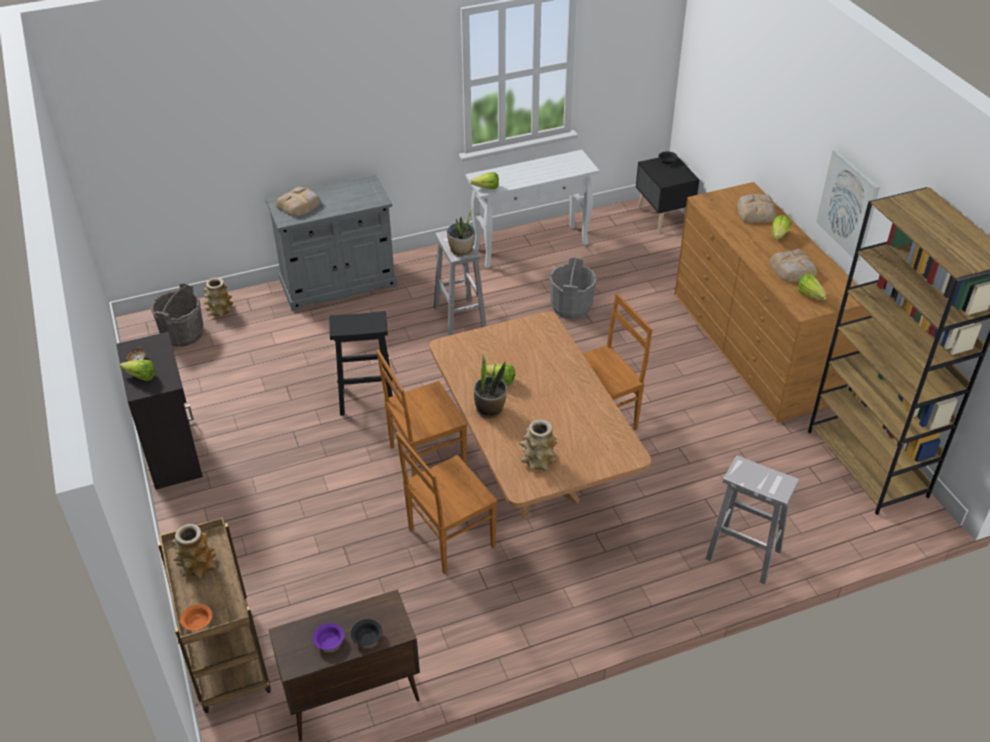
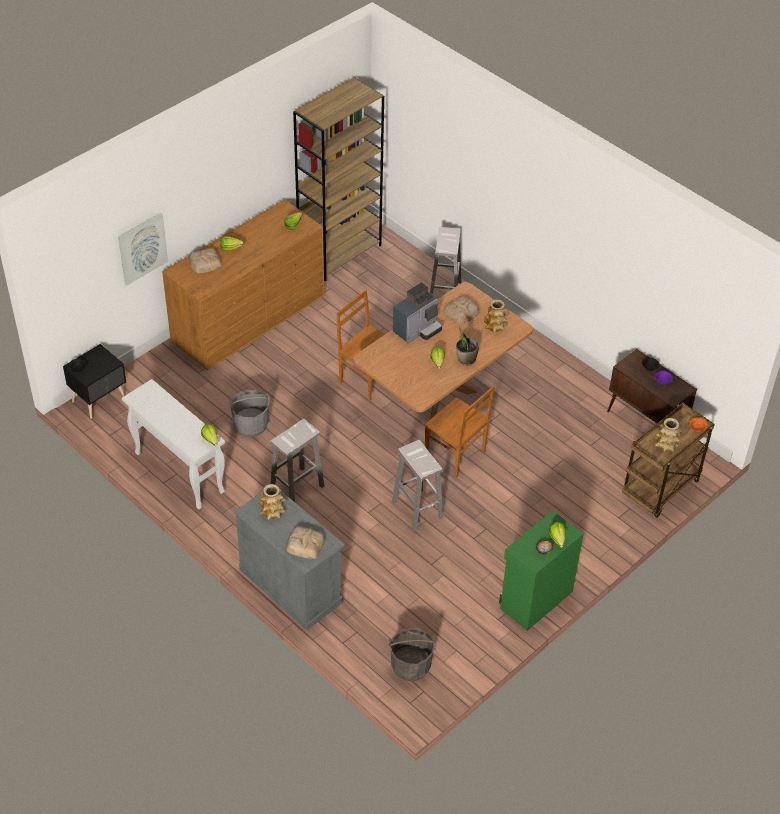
camera: 115 degrees left, 5 degrees up
black cabinet [116,332,203,489] -> green cabinet [499,511,583,631]
vase [203,277,233,317] -> vase moved to [259,484,286,520]
black stool [329,311,393,416] -> white stool [392,440,443,531]
brown chair [396,432,498,574] -> none
potted plant [447,209,475,257] -> none
bread [770,249,817,282] -> bread moved to [443,297,479,324]
picture [816,149,880,261] -> picture moved to [118,213,168,285]
none -> coffee machine [393,283,442,343]

